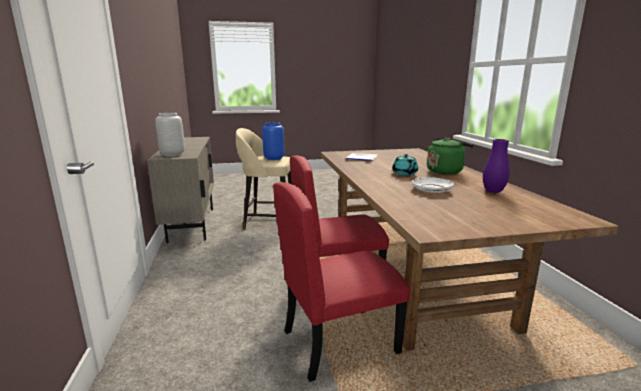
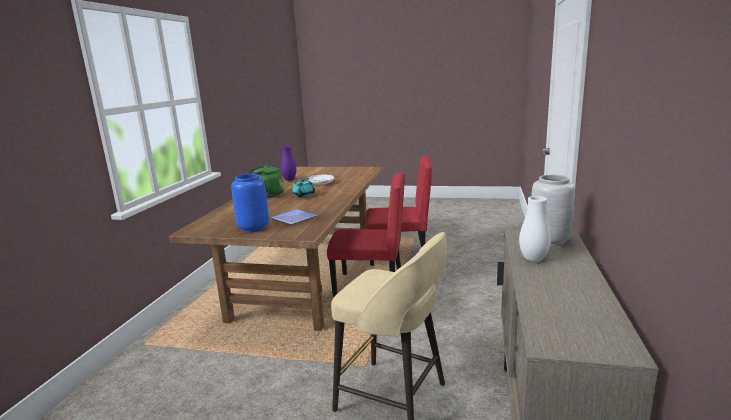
camera: 155 degrees left, 0 degrees up
blue vase [262,122,284,160] -> blue vase moved to [231,174,269,232]
none -> white vase [519,196,551,262]

